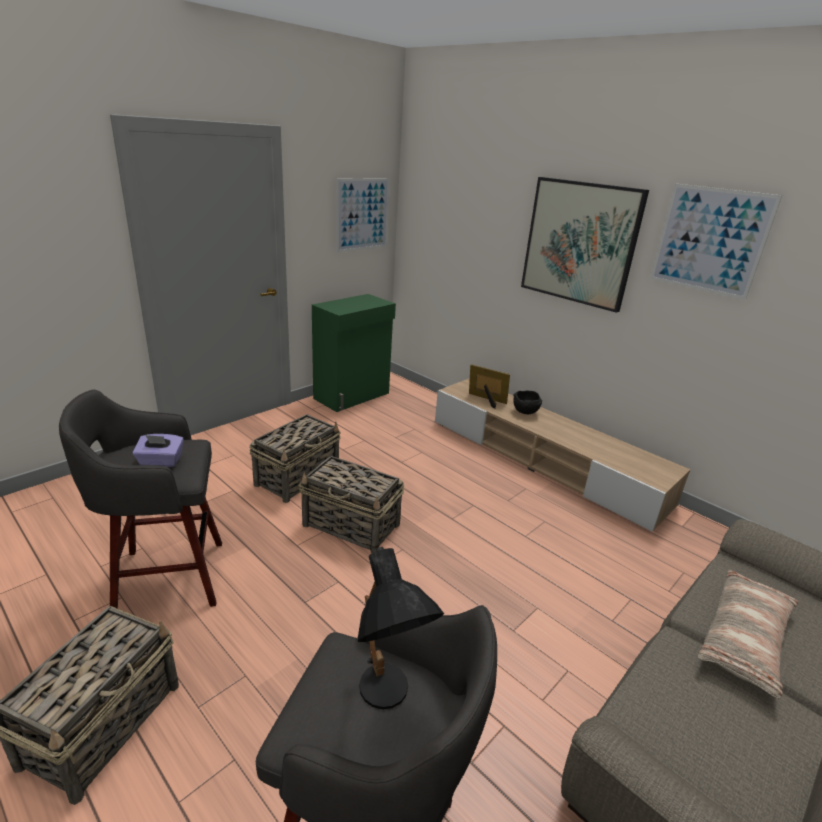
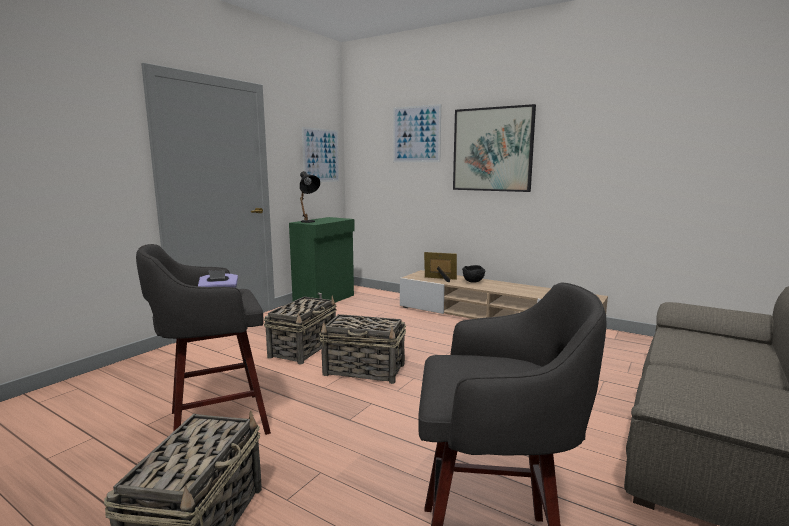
camera: 10 degrees left, 15 degrees down
black table lamp [358,547,444,710] -> black table lamp moved to [300,171,320,223]
picture [650,184,782,300] -> picture moved to [393,104,441,162]
pillow [698,569,798,698] -> none

